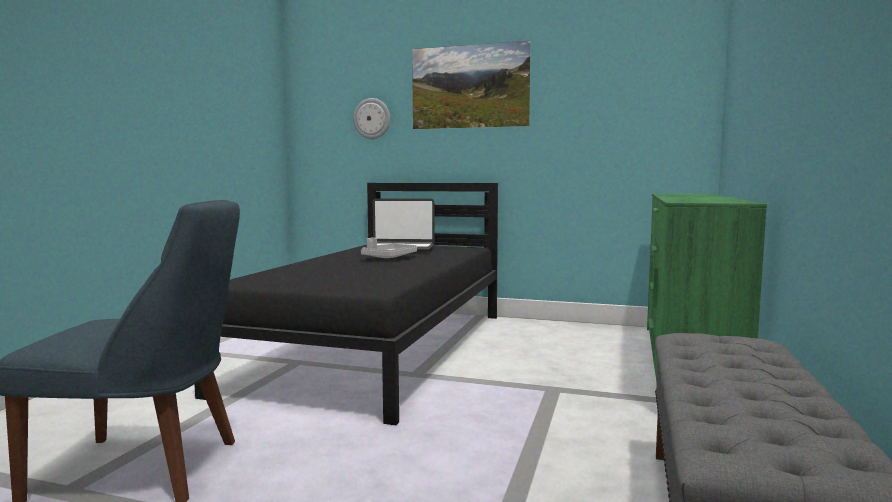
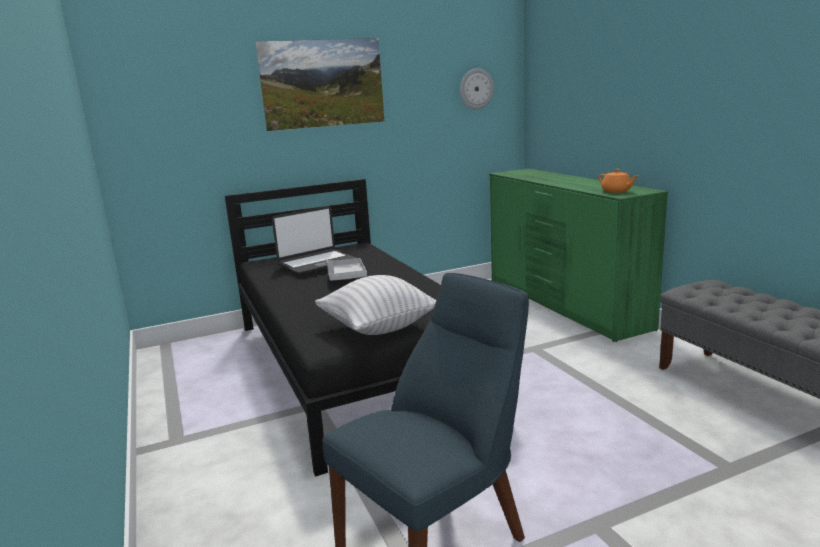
camera: 40 degrees left, 10 degrees up
wall clock [353,98,390,139] -> wall clock moved to [460,68,494,110]
none -> white pillow [315,275,436,335]
none -> orange teapot [599,169,637,193]

